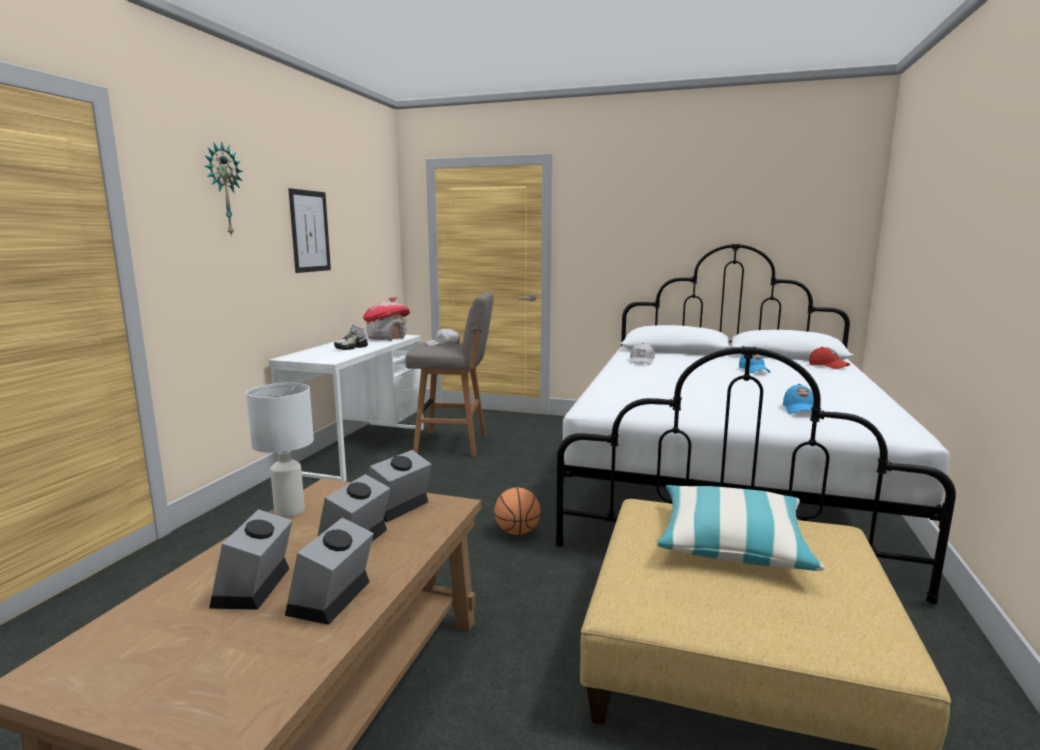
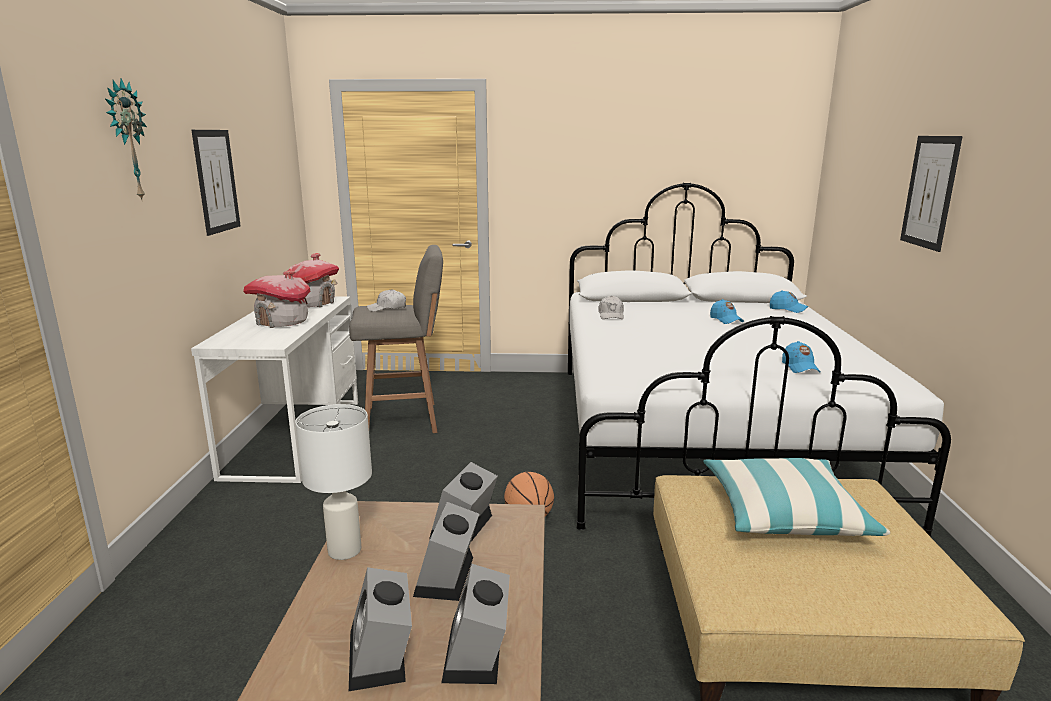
camera: 15 degrees left, 5 degrees up
shoe [334,325,368,350] -> toy house [243,271,310,328]
red cap [809,347,850,369] -> blue cap [770,290,808,313]
none -> picture [900,136,963,252]

